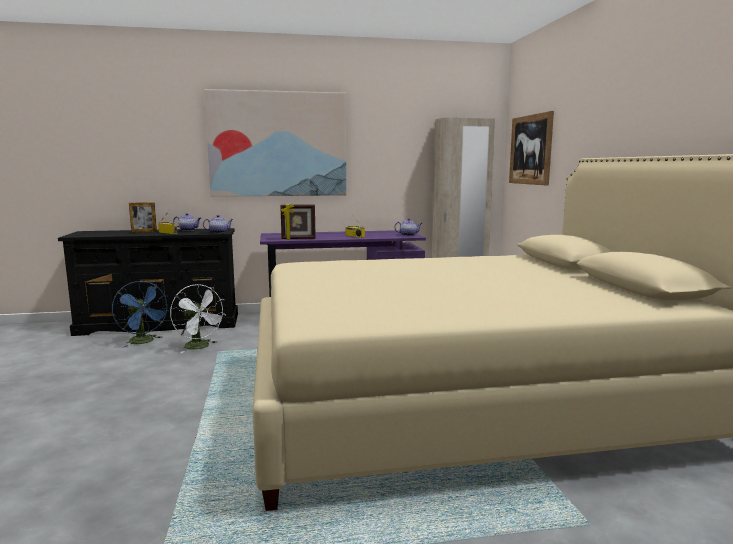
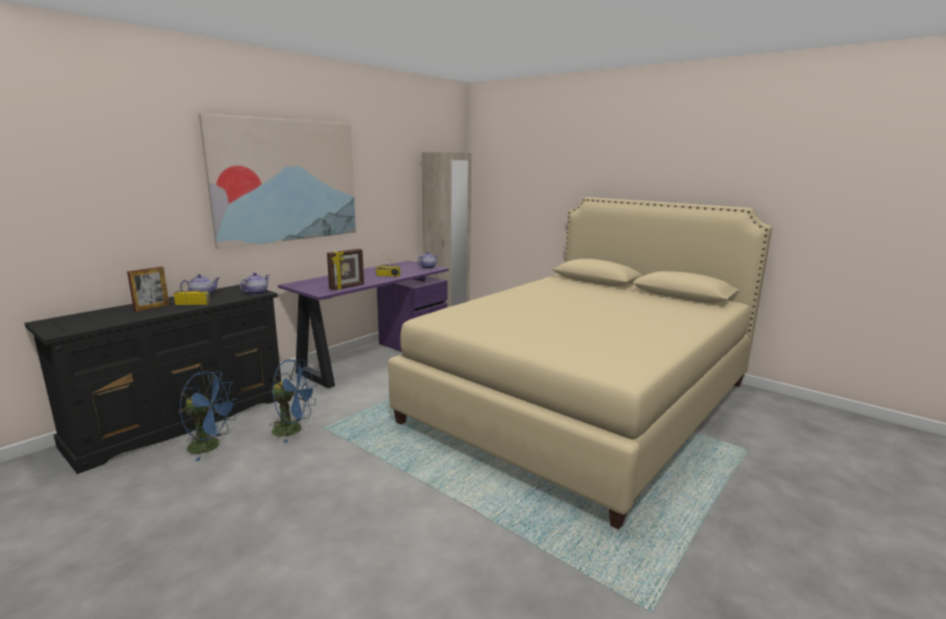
camera: 40 degrees left, 5 degrees up
white fan [170,284,226,353] -> blue fan [269,359,317,443]
picture [509,111,554,185] -> none

